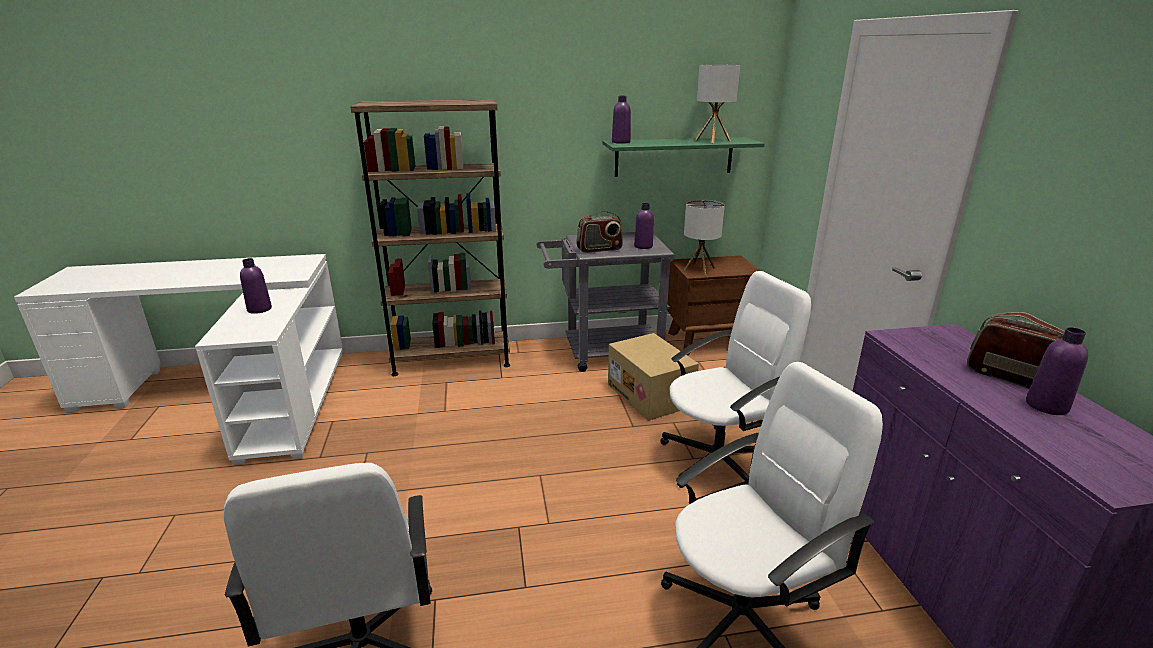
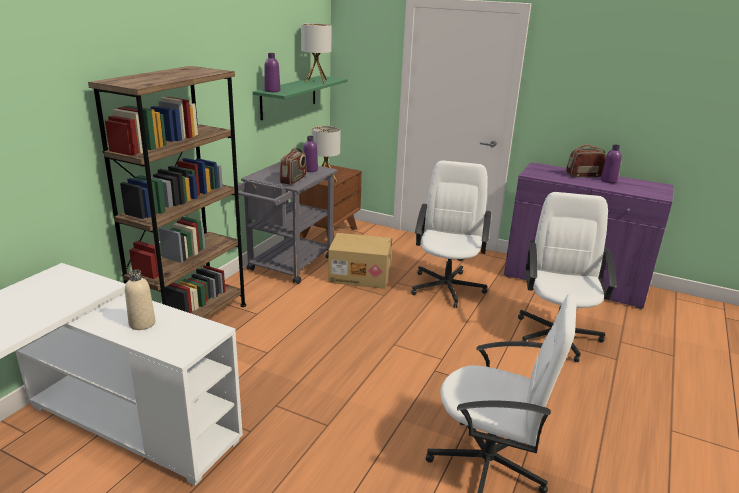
camera: 55 degrees left, 0 degrees up
purple bottle [240,258,272,314] -> beige bottle [125,270,155,330]

